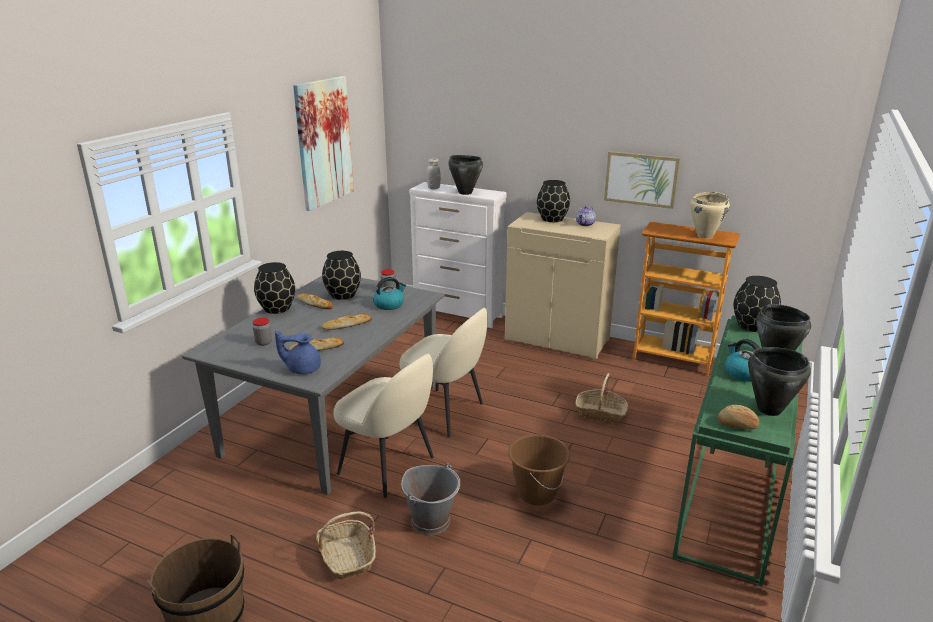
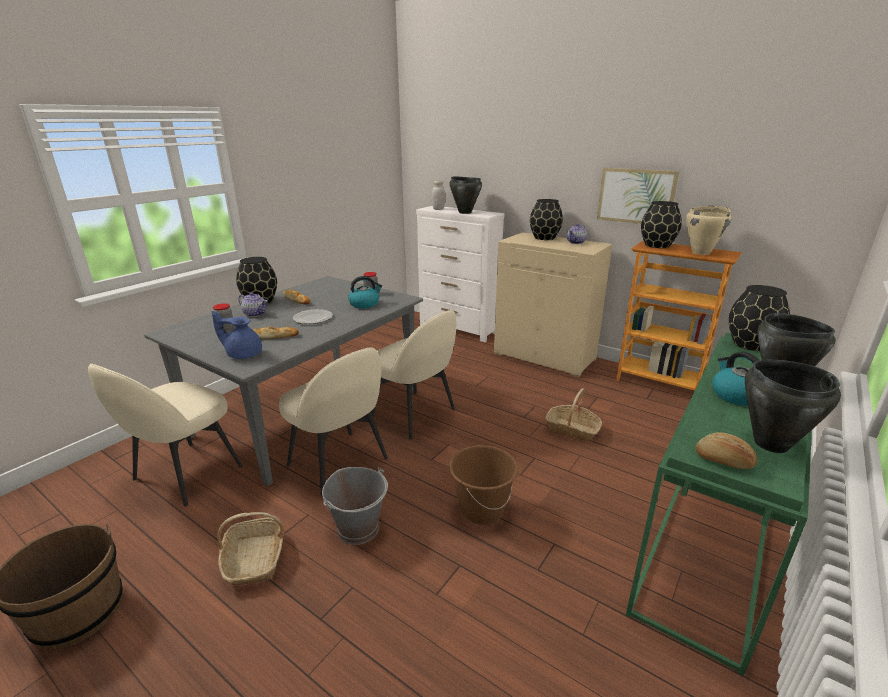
camera: 10 degrees right, 0 degrees up
picture [293,76,354,211] -> none
black vase [322,251,361,300] -> black vase moved to [641,201,682,248]
bread [322,314,372,330] -> plate [293,309,333,324]
none -> beige chair [88,364,243,506]
none -> teapot [239,292,267,317]

